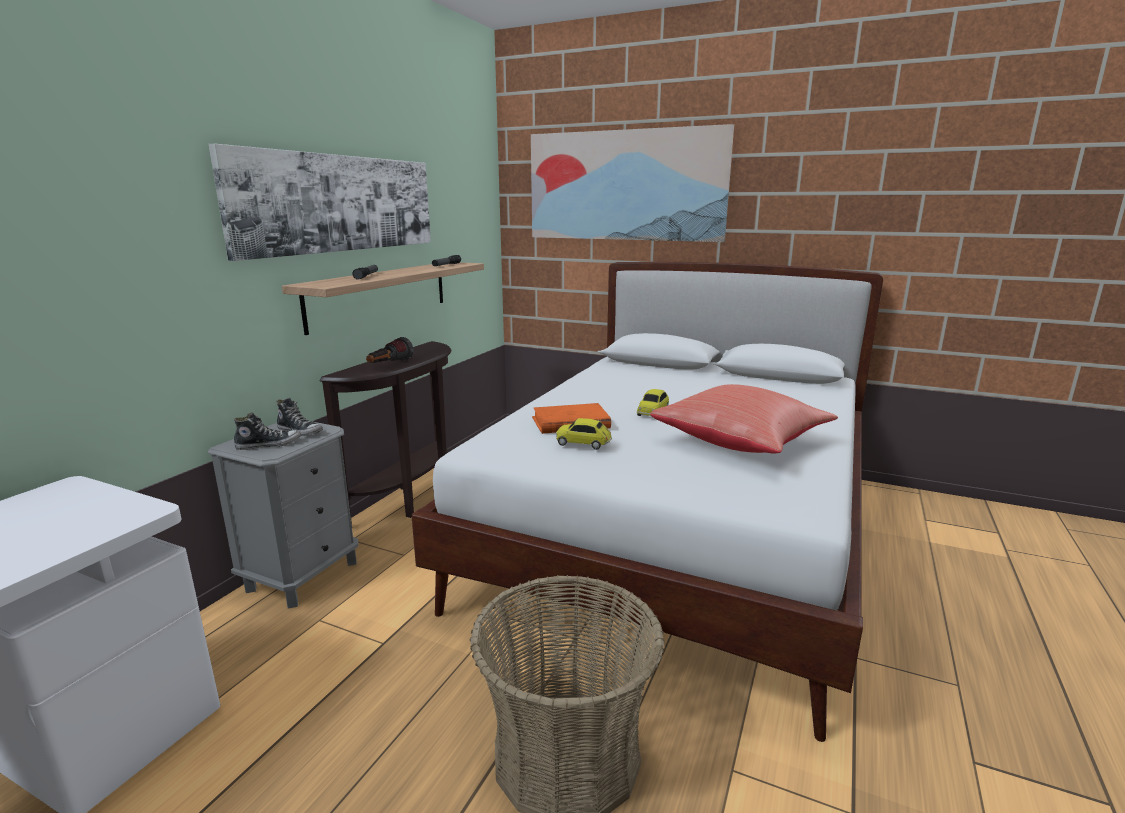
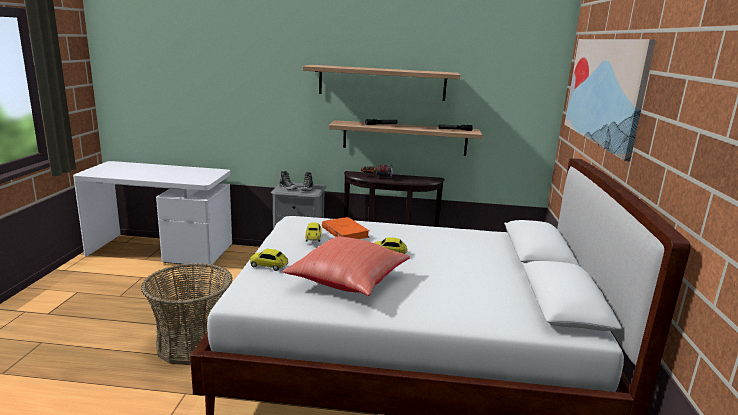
camera: 70 degrees right, 0 degrees up
picture [209,144,431,261] -> shelf [303,65,460,101]
none -> toy car [250,249,289,271]

